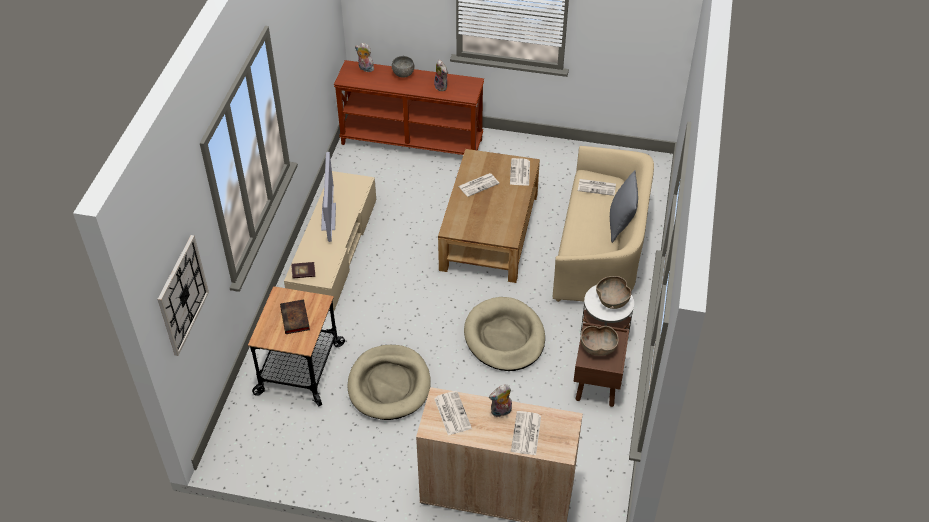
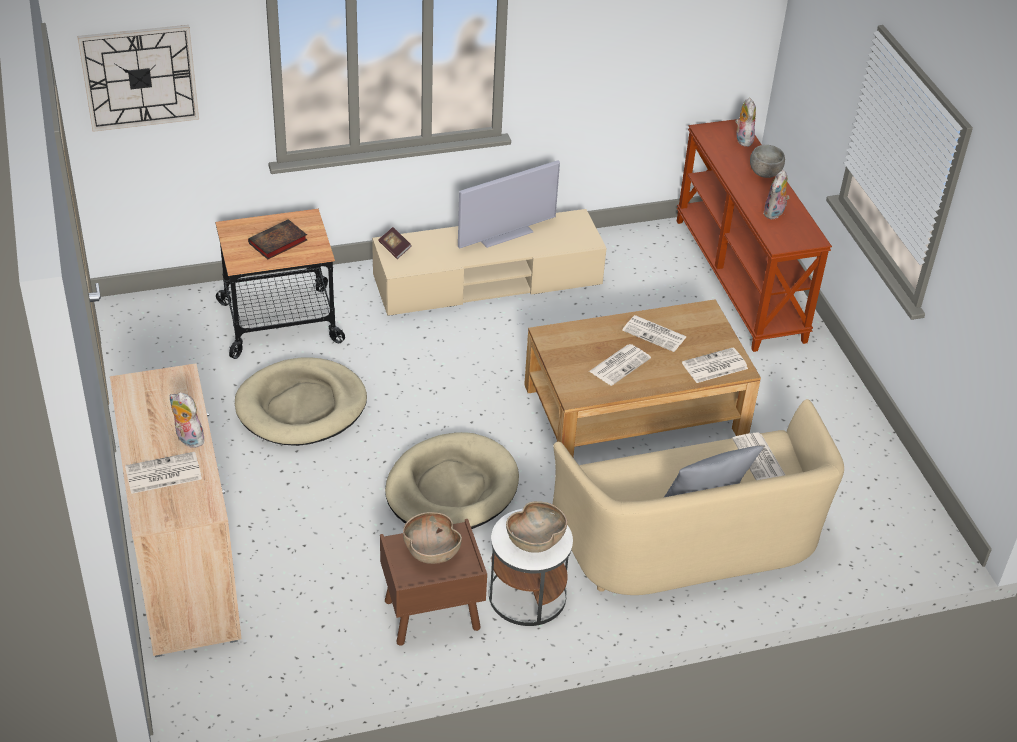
camera: 60 degrees right, 5 degrees down
newspaper [434,391,472,435] -> newspaper moved to [589,344,651,386]

